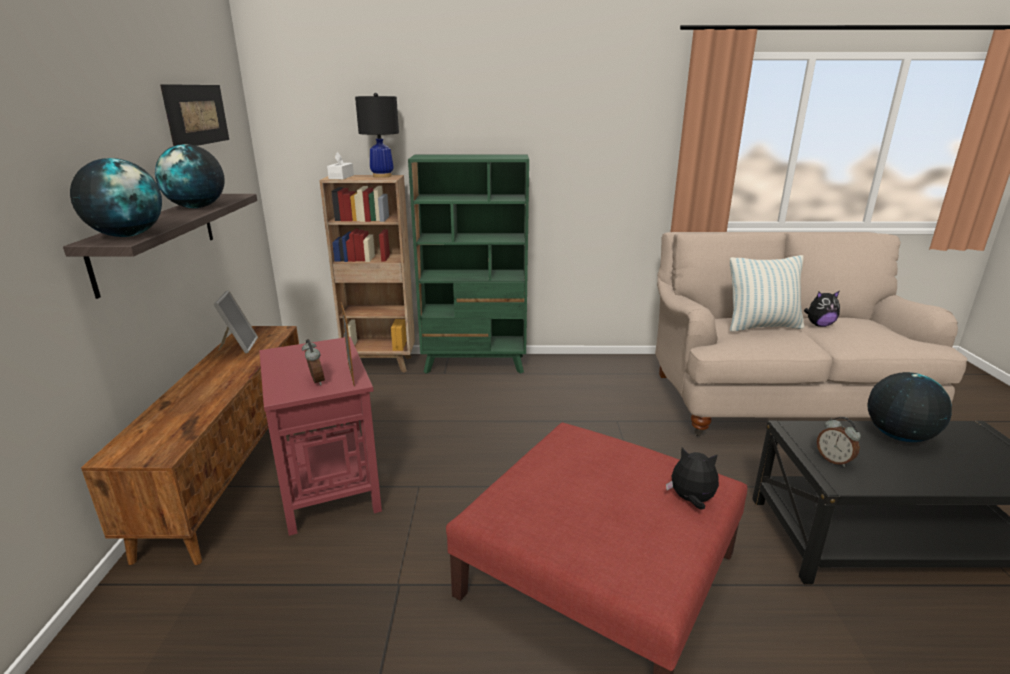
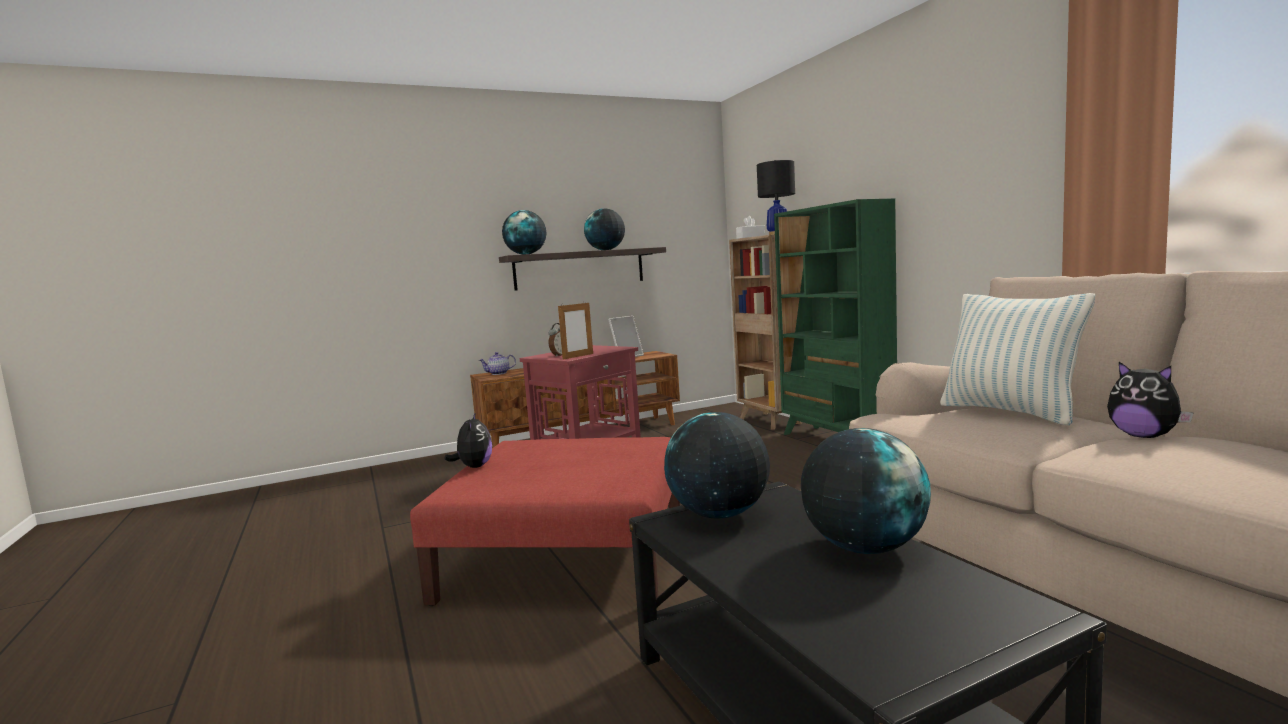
camera: 65 degrees right, 15 degrees down
picture [160,84,229,146] -> none
plush toy [666,448,719,509] -> plush toy moved to [444,412,492,468]
alarm clock [817,417,861,467] -> globe [664,412,770,519]
none -> teapot [479,352,516,375]

